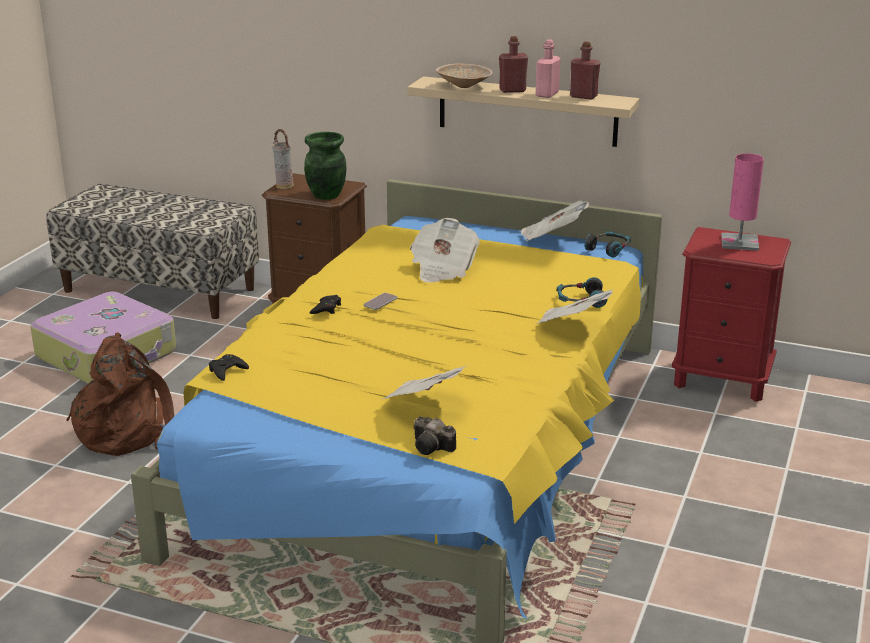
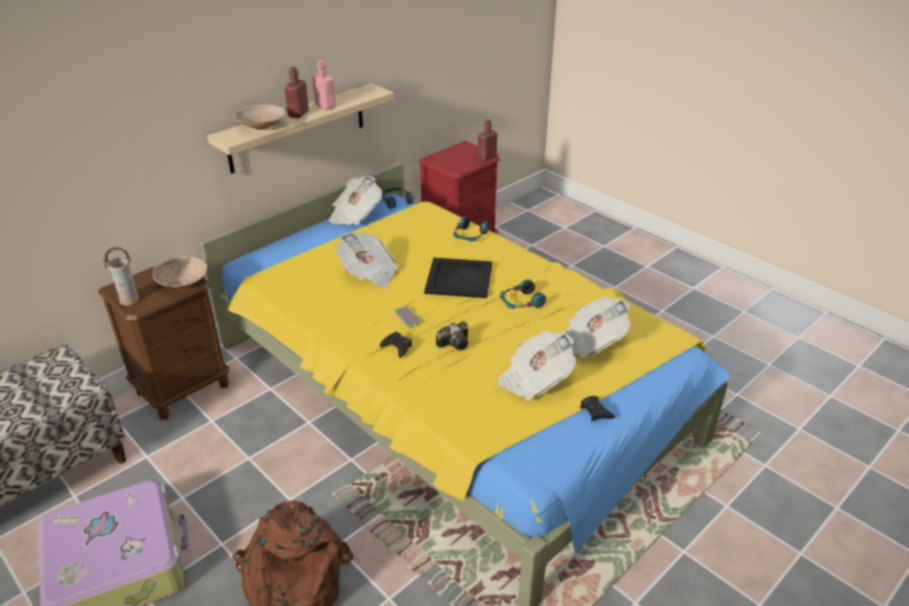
camera: 65 degrees left, 10 degrees up
black game controller [209,354,249,381] -> black game controller moved to [580,396,615,421]
green vase [304,132,346,200] -> beige bowl [152,256,207,287]
camera [413,417,456,455] -> camera moved to [436,321,469,350]
newspaper [536,289,613,324] -> newspaper moved to [497,330,576,401]
red bottle [570,41,600,100] -> red bottle moved to [478,120,498,161]
pink table lamp [721,153,764,251] -> none
none -> black tray [424,257,492,298]
none -> headphones [500,279,546,309]

